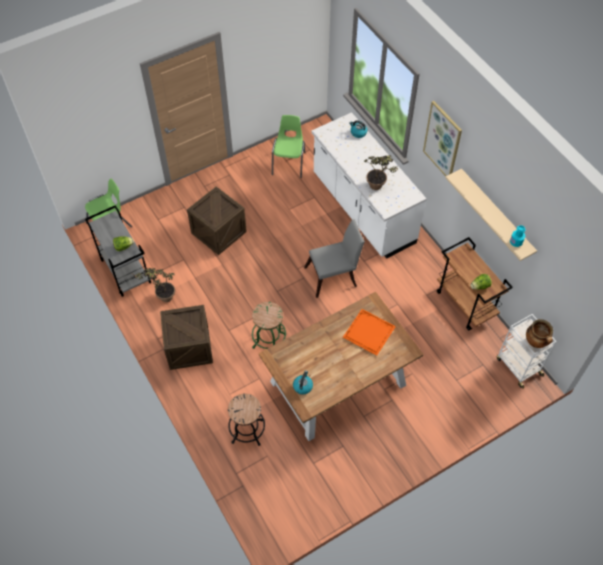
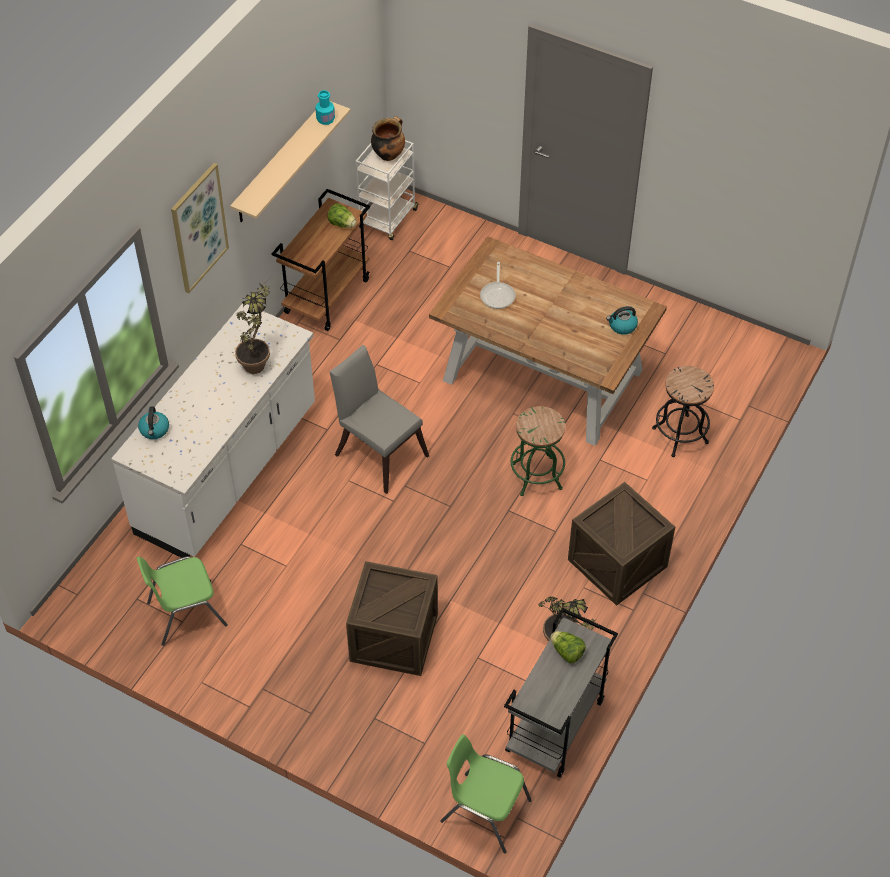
camera: 120 degrees left, 5 degrees down
orange tray [343,309,396,356] -> frying pan [480,262,516,309]

